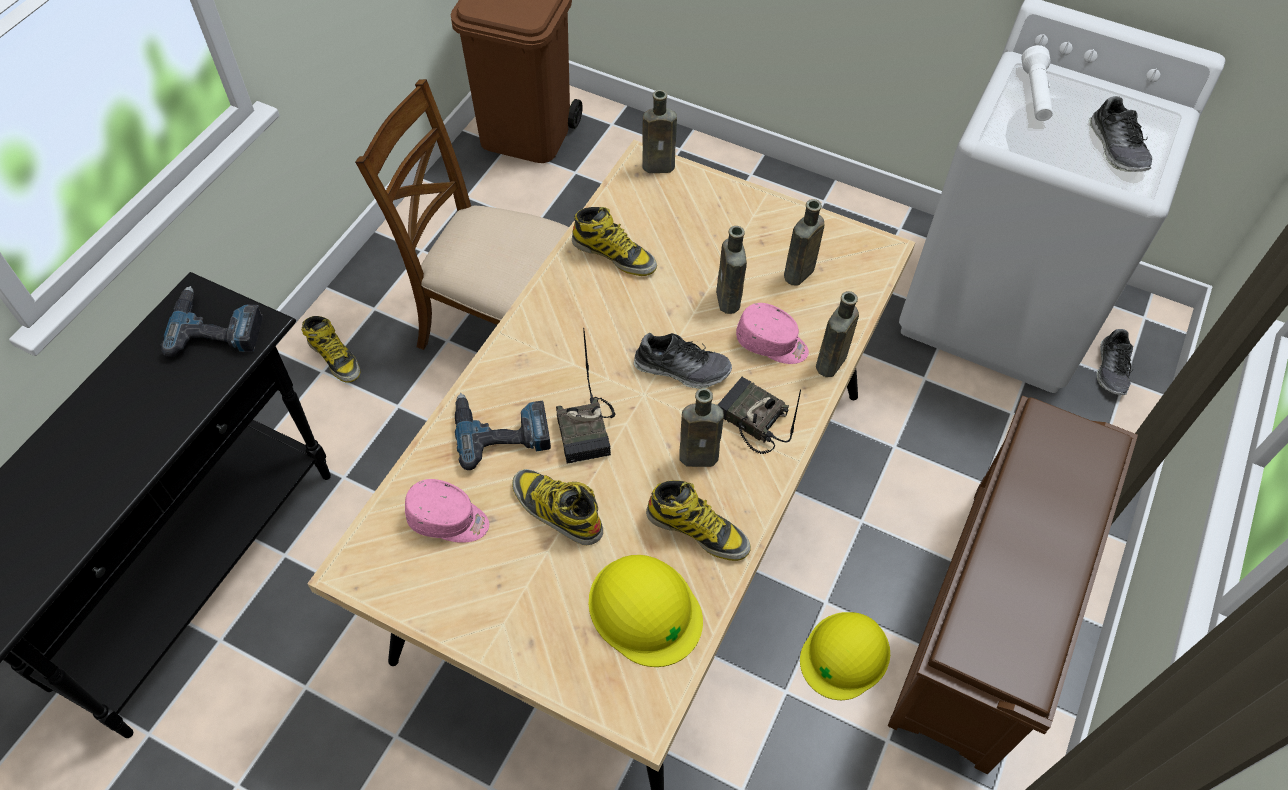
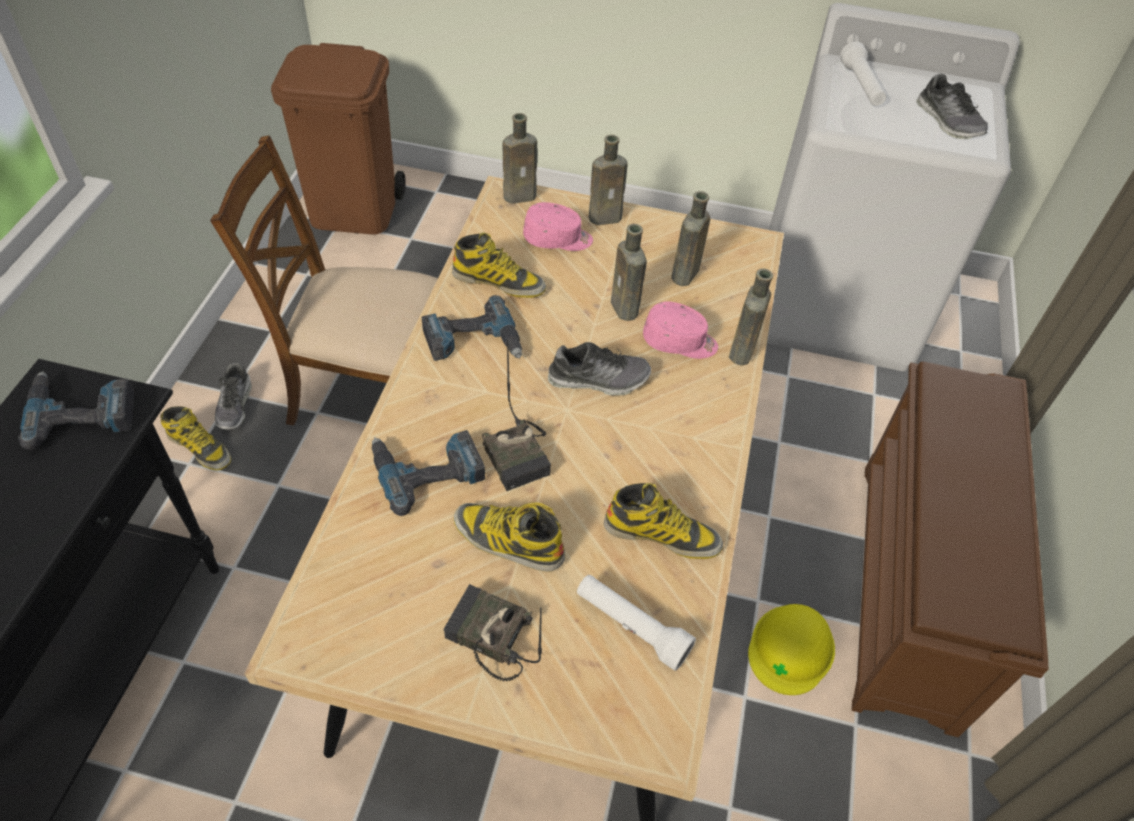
camera: 15 degrees left, 5 degrees down
pink cap [405,479,489,543] -> pink cap moved to [523,202,593,251]
yellow hard hat [589,555,703,667] -> white flashlight [577,575,696,671]
brown bottle [679,388,724,467] -> brown bottle moved to [589,135,628,225]
radio [718,377,801,454] -> radio moved to [444,584,542,682]
shoe [1097,329,1133,395] -> shoe moved to [215,363,252,430]
none -> power drill [421,295,522,361]

